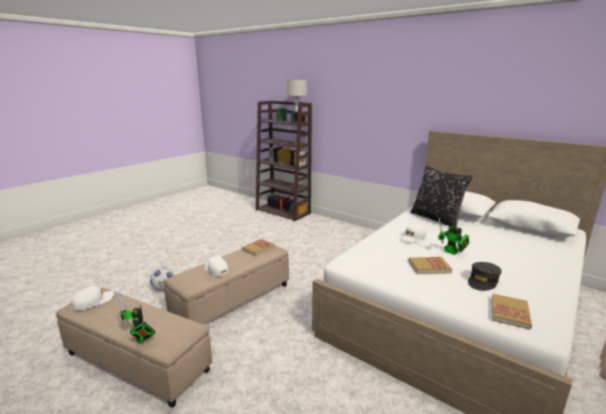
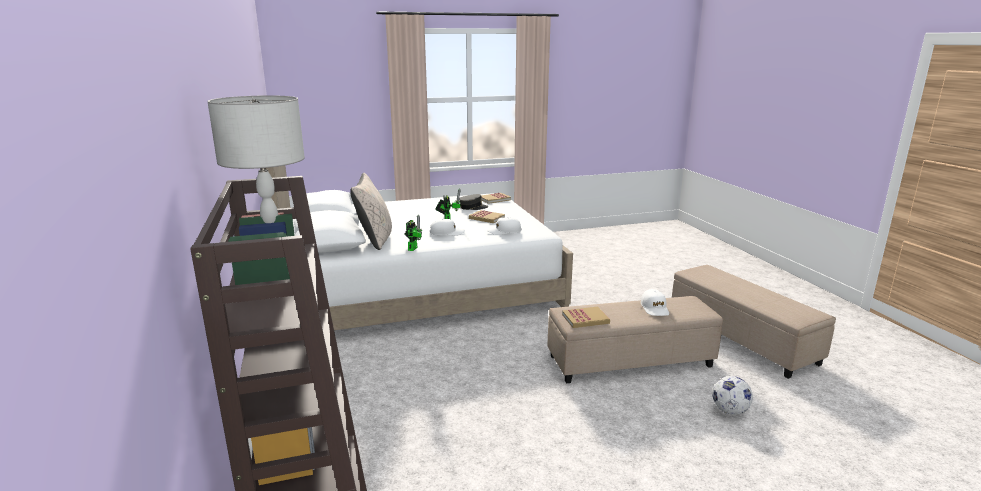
camera: 145 degrees left, 0 degrees up
white cap [71,286,114,311] -> white cap moved to [487,217,522,235]
toy robot [117,292,155,343] -> toy robot moved to [404,214,422,251]
black pillow [411,165,473,227] -> beige pillow [350,173,392,250]

